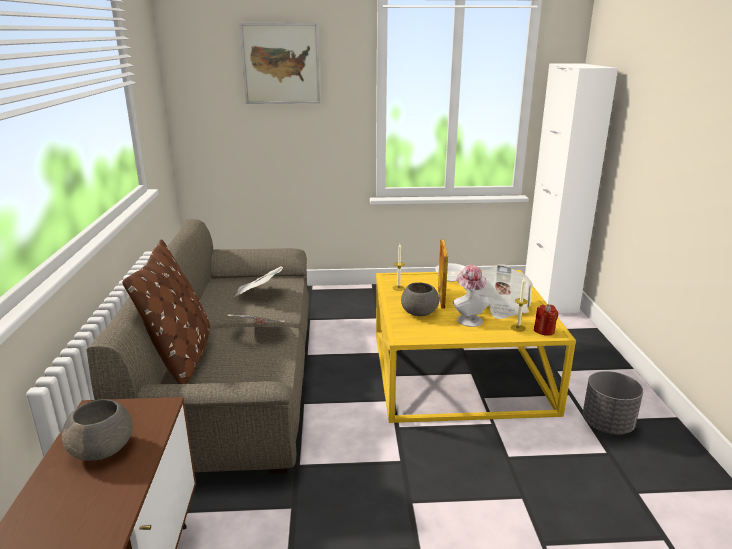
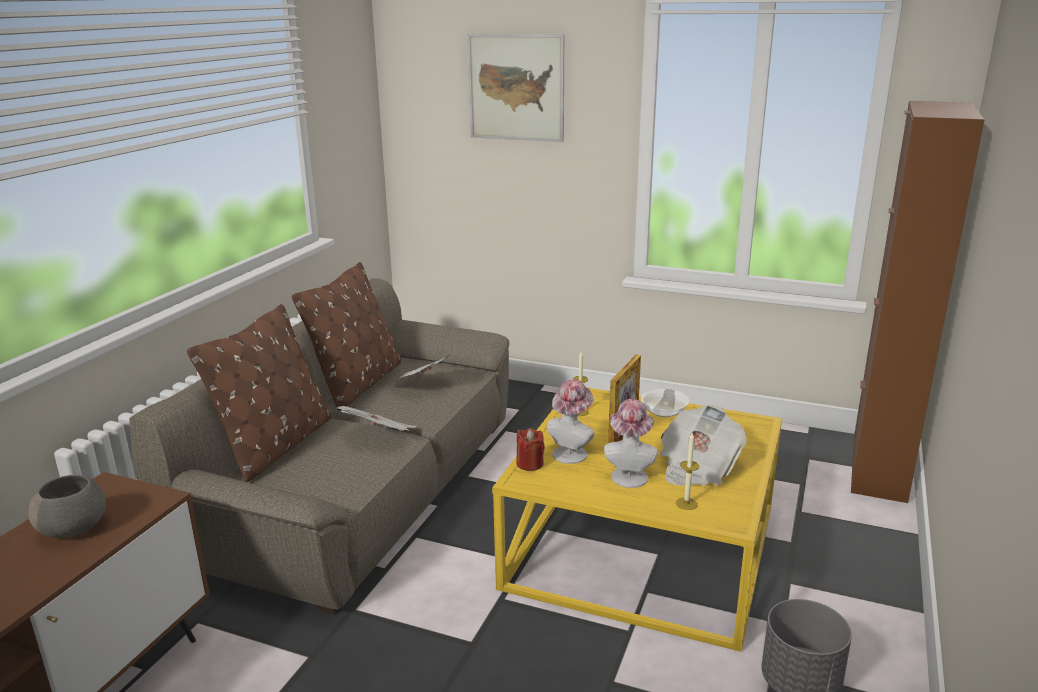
camera: 25 degrees right, 0 degrees up
grey bowl [401,282,439,316] -> hat [546,380,594,464]
white cabinet [525,63,618,313] -> brown cabinet [851,101,985,503]
red candle [534,304,558,336] -> red candle moved to [516,428,545,471]
none -> brown pillow [292,262,401,410]

